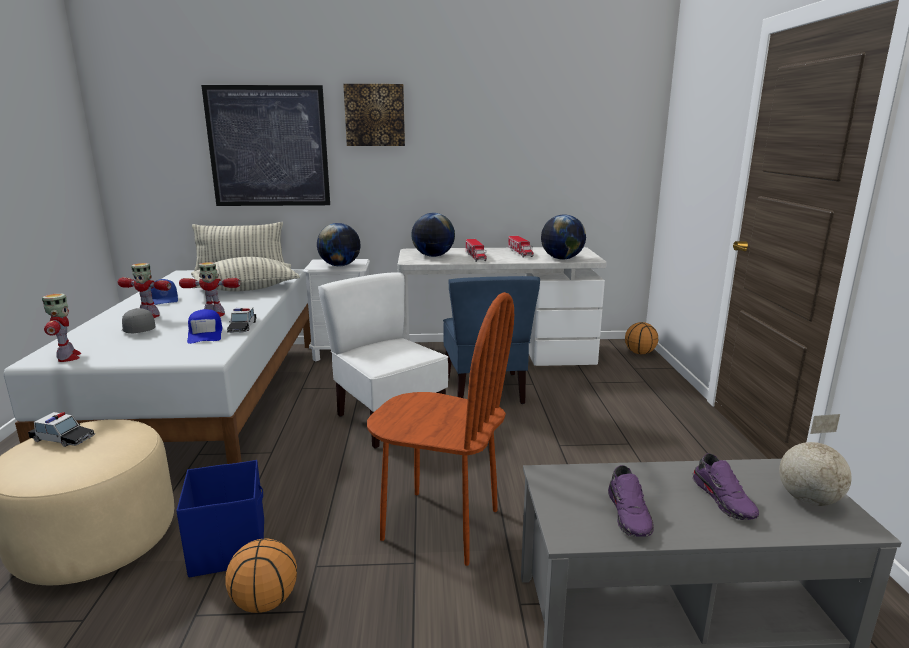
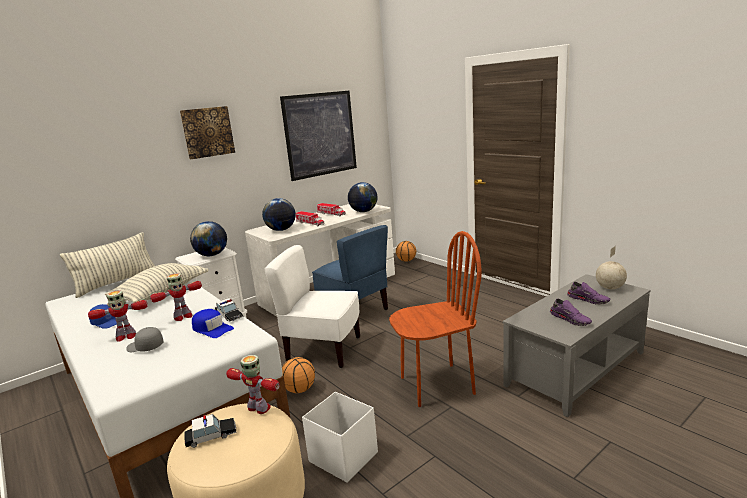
camera: 35 degrees left, 0 degrees up
toy robot [42,294,81,362] -> toy robot moved to [226,355,280,414]
blue storage box [176,460,264,577] -> white storage box [302,392,378,482]
picture [201,85,330,206] -> picture moved to [280,91,357,181]
basketball [225,539,297,613] -> basketball moved to [282,357,315,393]

